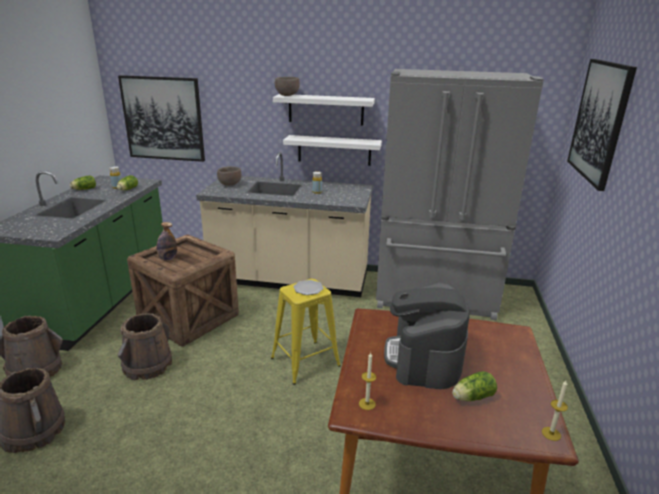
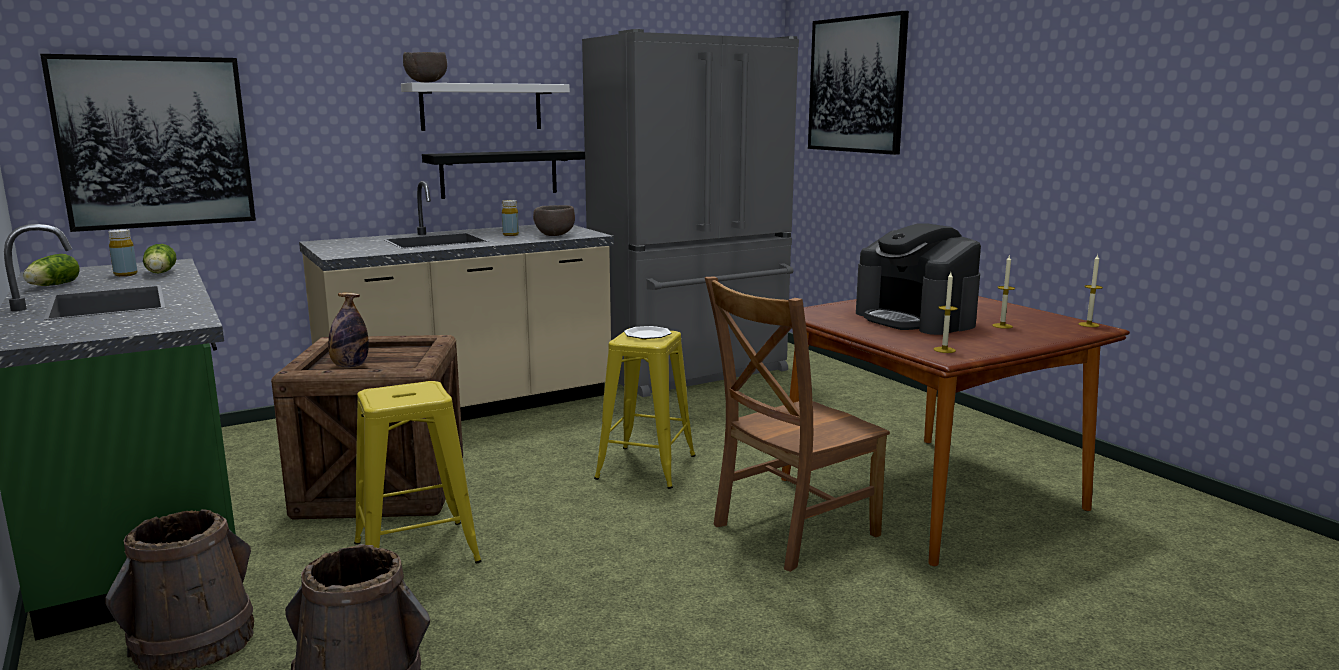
camera: 40 degrees left, 10 degrees down
brown bucket [118,313,172,380] -> yellow stool [354,381,482,564]
brown bowl [217,166,242,186] -> brown bowl moved to [533,205,575,236]
white shelf [283,135,382,166] -> black shelf [422,150,585,199]
lettuce [452,371,497,401] -> candle [992,256,1015,329]
none -> brown chair [705,276,890,572]

